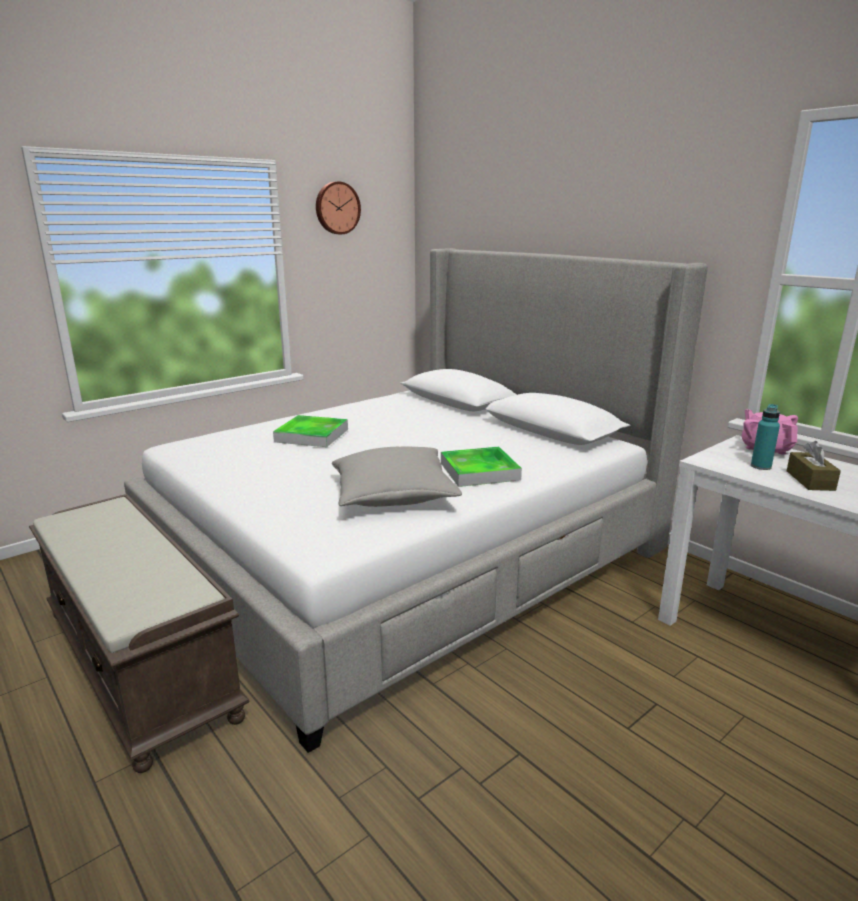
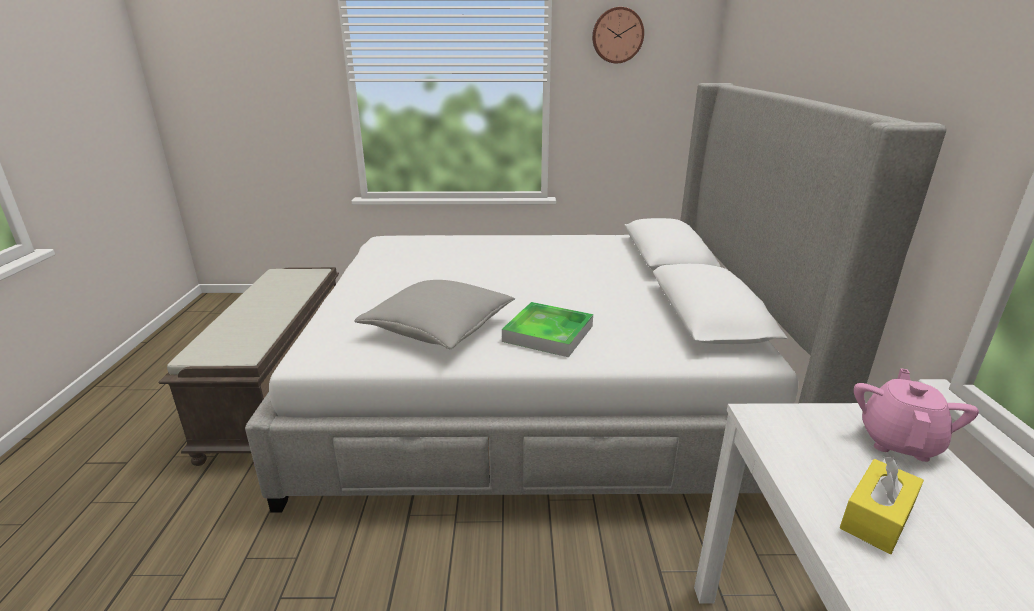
camera: 40 degrees right, 5 degrees up
tray [273,415,348,447] -> none
turquoise bottle [751,404,780,470] -> none
brown tissue box [787,441,841,491] -> yellow tissue box [840,456,924,554]

